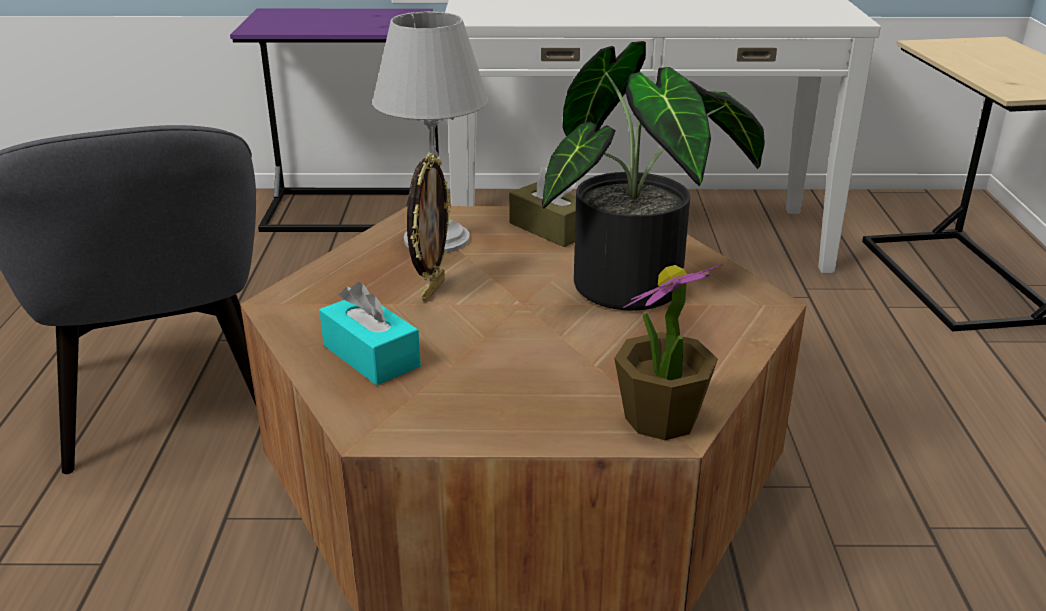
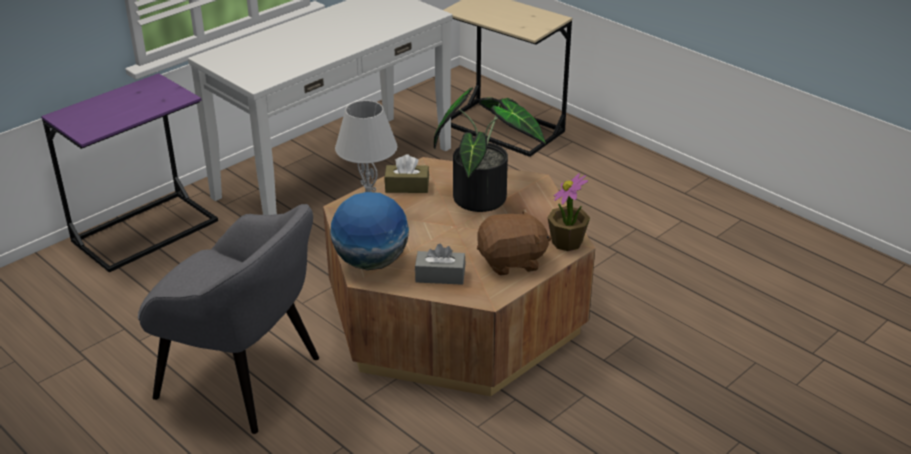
camera: 45 degrees left, 5 degrees up
turquoise tissue box [319,282,421,385] -> grey tissue box [415,244,465,285]
picture frame [407,153,451,302] -> none
none -> globe [330,192,409,270]
none -> brown plush toy [477,208,552,275]

